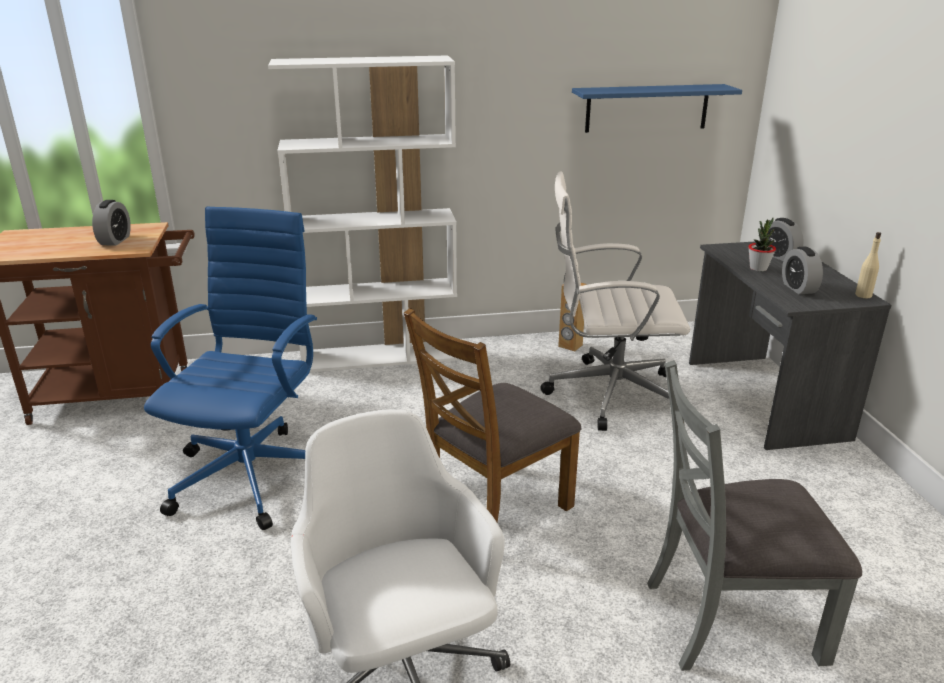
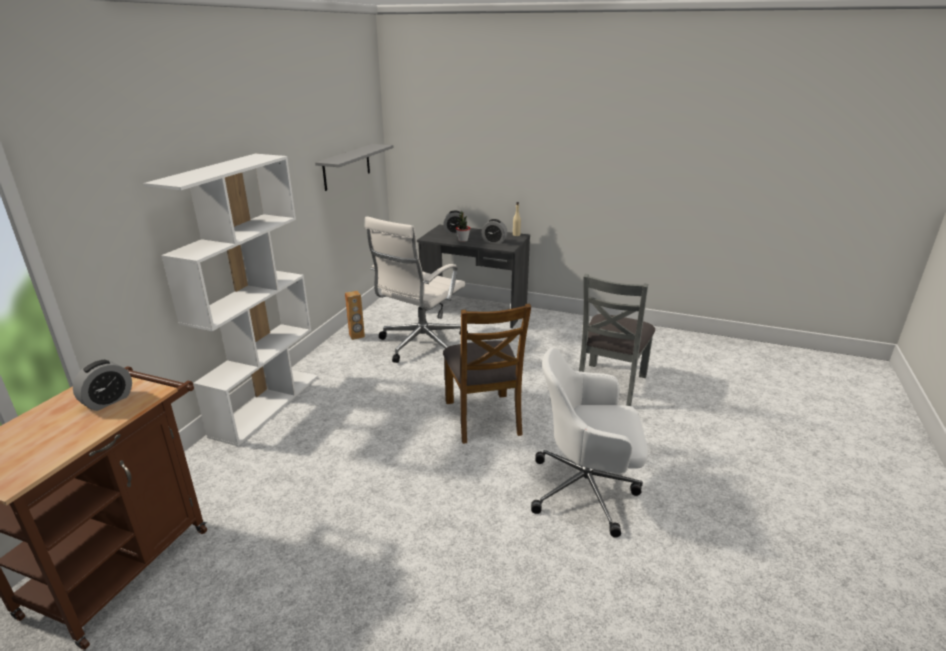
camera: 60 degrees left, 0 degrees up
alarm clock [92,200,131,246] -> alarm clock turned 90 degrees clockwise [73,360,132,411]
blue office chair [144,207,317,530] -> none
blue shelf [572,84,742,133] -> grey shelf [315,144,393,191]

